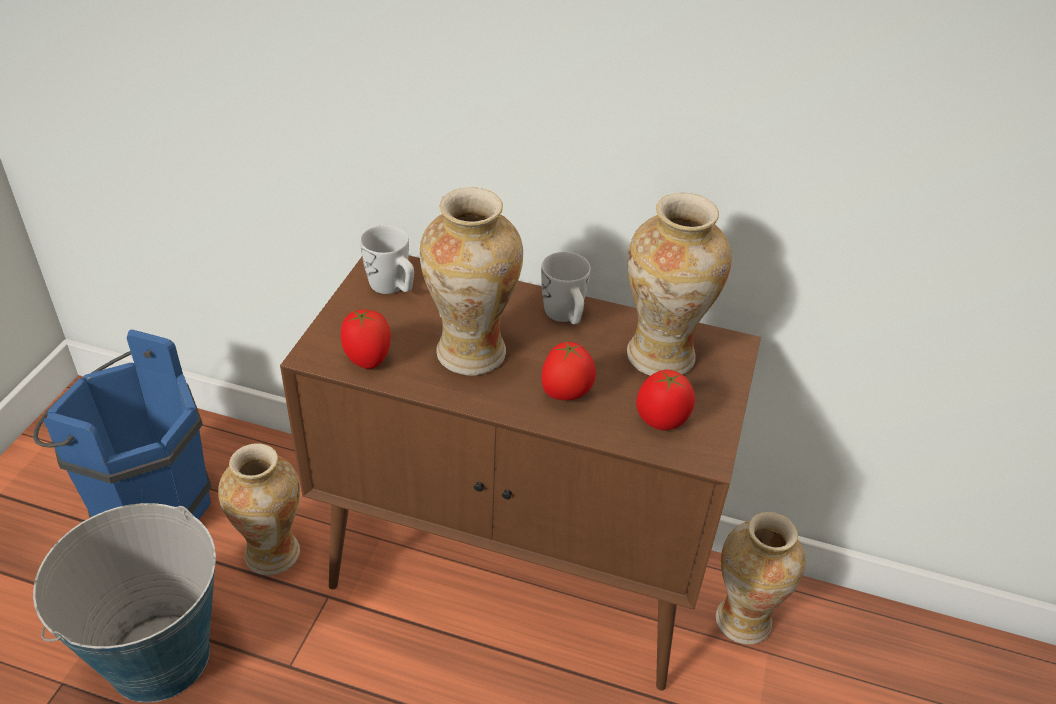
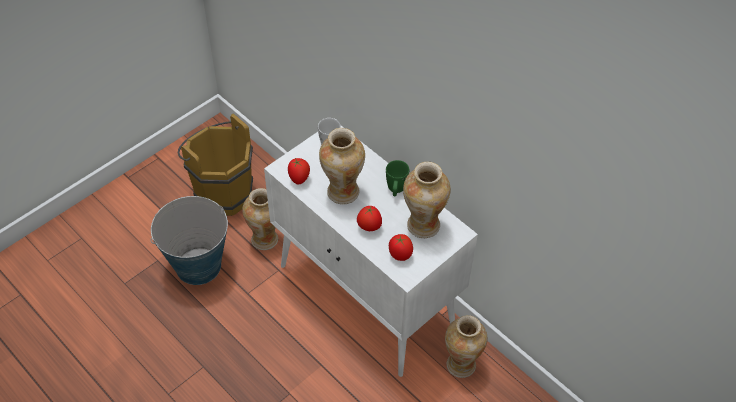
camera: 30 degrees right, 10 degrees up
blue bucket [33,330,212,520] -> brown bucket [178,114,253,216]
brown cabinet [280,255,761,691] -> white cabinet [264,126,478,377]
white mug [541,252,591,324] -> green mug [386,160,409,196]

